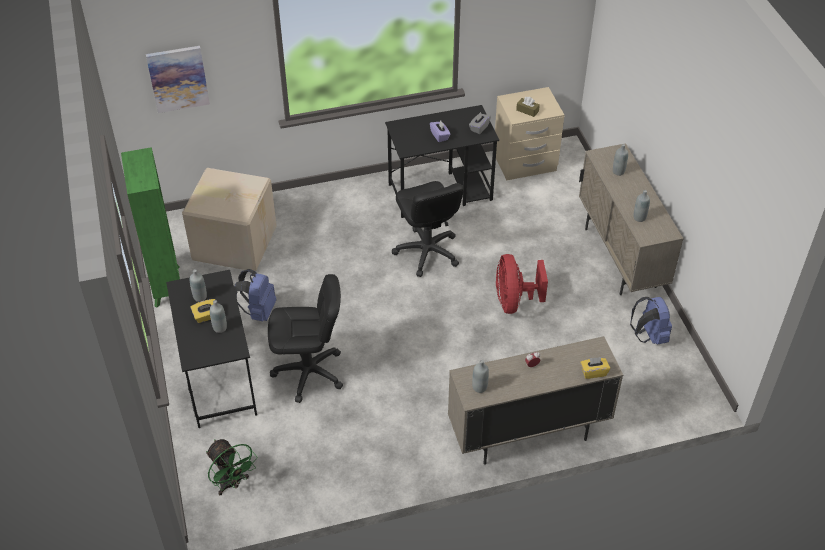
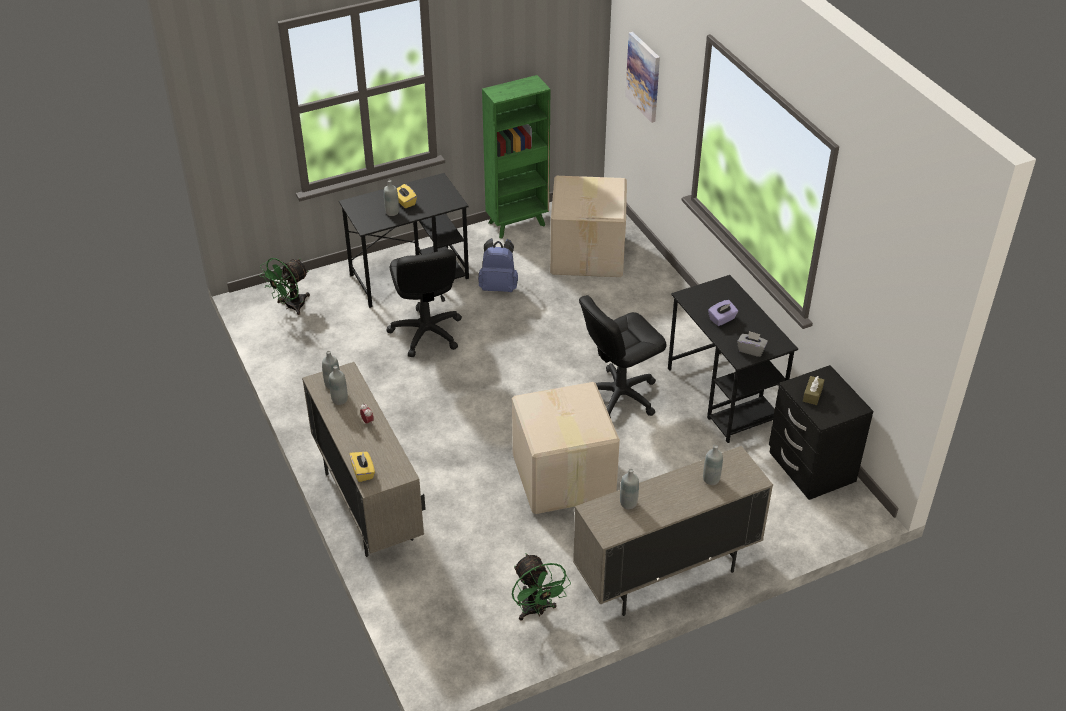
camera: 80 degrees right, 5 degrees down
grey bottle [190,269,207,302] -> grey bottle moved to [329,366,348,405]
beige nightstand [495,87,564,180] -> black nightstand [769,365,873,500]
red fan [496,254,548,314] -> cardboard box [512,382,620,514]
blue backpack [630,297,672,345] -> green fan [512,553,571,621]

